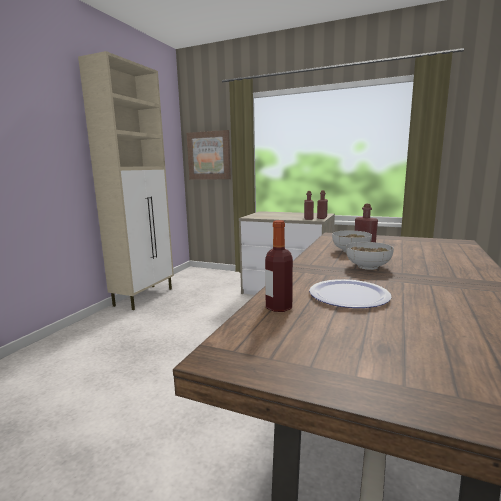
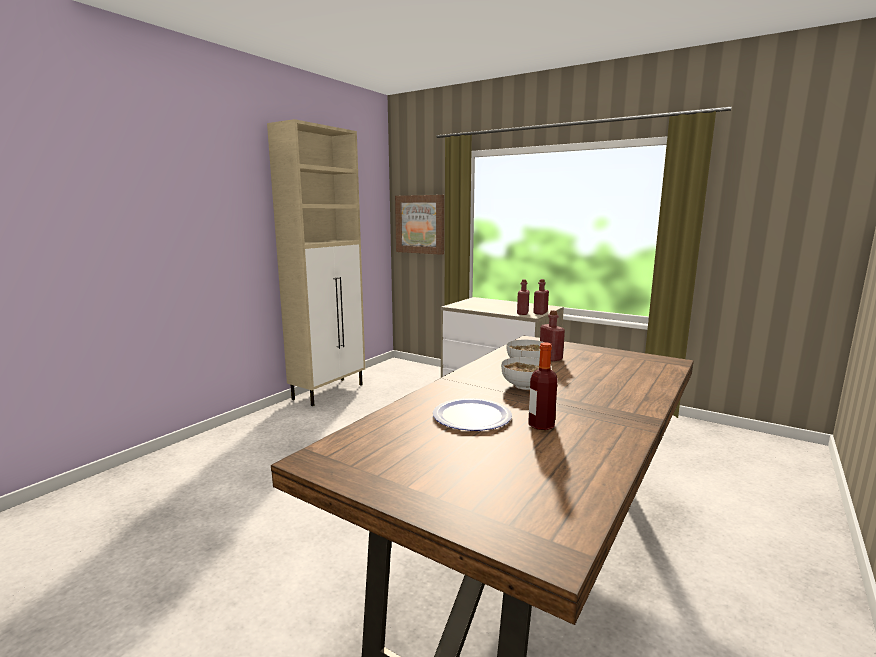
camera: 10 degrees right, 0 degrees up
bottle [265,220,293,312] -> bottle moved to [528,342,558,430]

